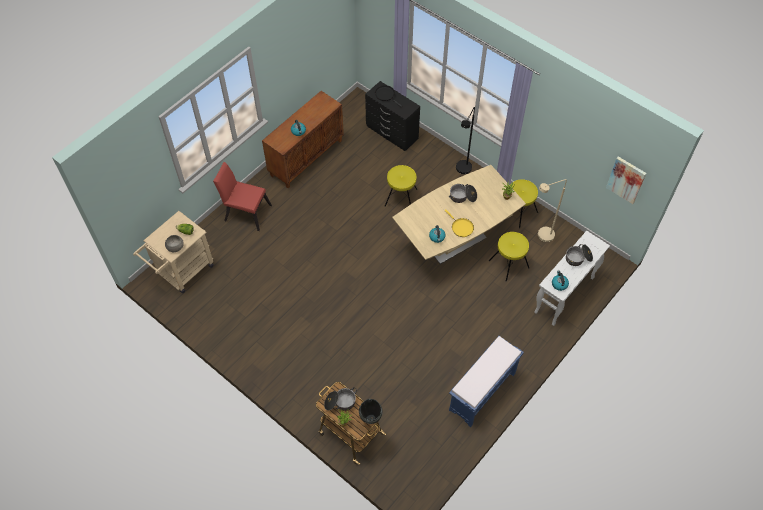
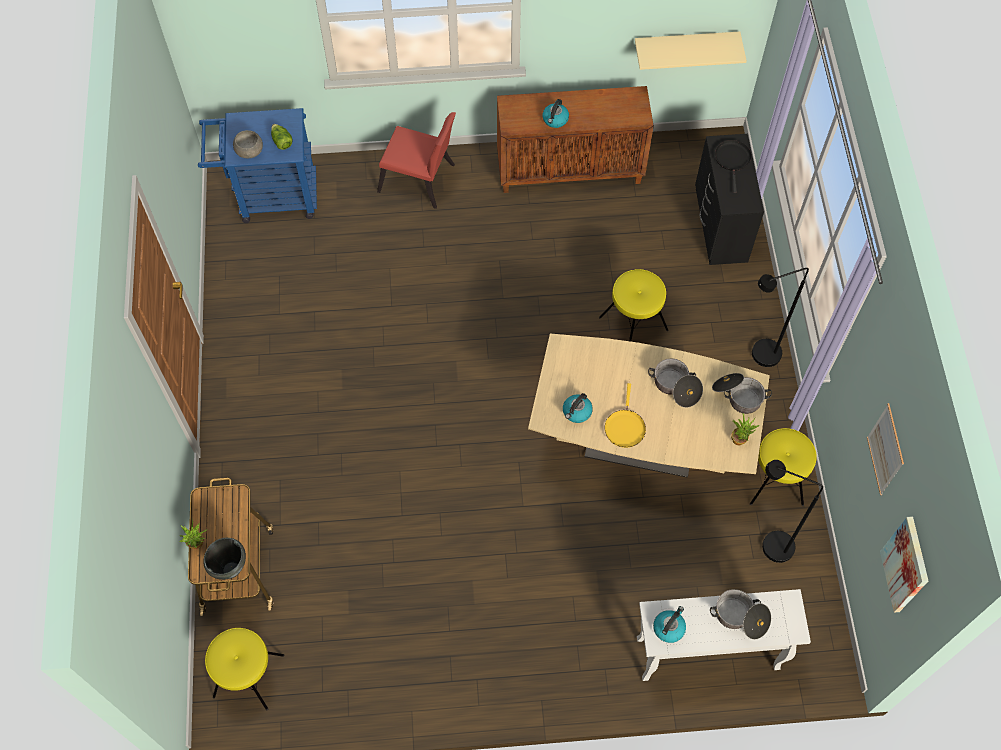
camera: 45 degrees right, 5 degrees up
beige cart [133,211,214,293] -> blue cart [198,108,317,223]
red chair [213,162,272,231] -> red chair turned 135 degrees clockwise [377,112,456,209]
cooking pot [324,387,357,411] -> cooking pot moved to [712,373,772,414]
blue bench [449,336,524,427] -> none
yellow stool [489,232,529,282] -> yellow stool moved to [205,628,284,710]
beige floor lamp [538,179,567,242] -> black floor lamp [762,460,823,563]
none -> beige shelf [635,32,747,70]
none -> picture [867,403,904,495]

